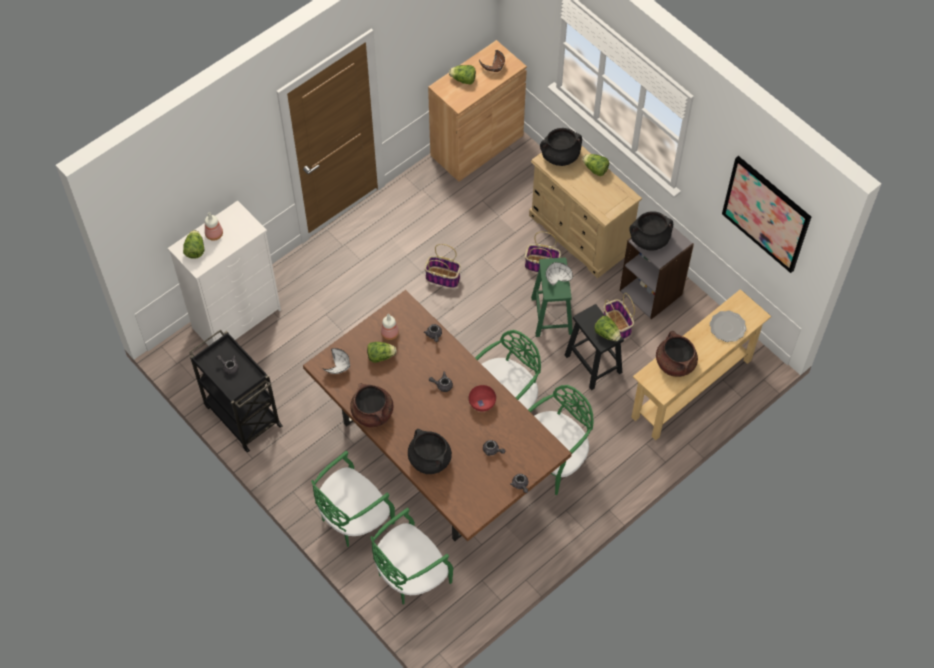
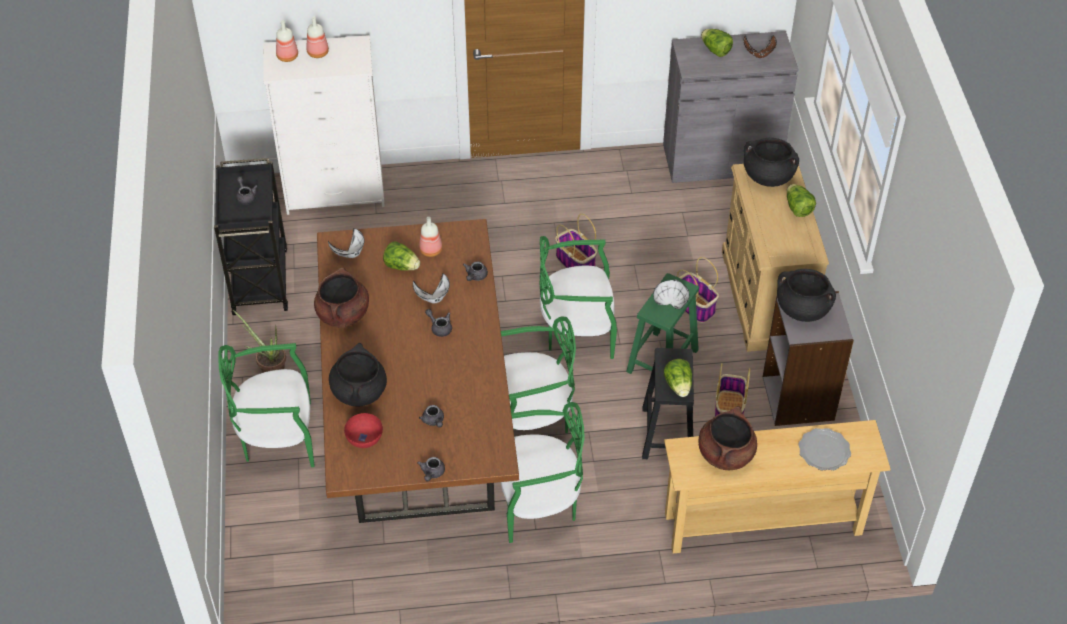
camera: 35 degrees right, 10 degrees down
lettuce [183,230,204,259] -> bottle [276,21,298,62]
green chair [371,507,453,605] -> green chair moved to [540,236,617,359]
brown cabinet [428,40,527,182] -> grey cabinet [663,31,798,183]
red bowl [469,385,496,411] -> red bowl moved to [344,413,383,448]
picture [722,156,811,273] -> none
none -> potted plant [233,310,286,373]
none -> white bowl [413,273,450,303]

